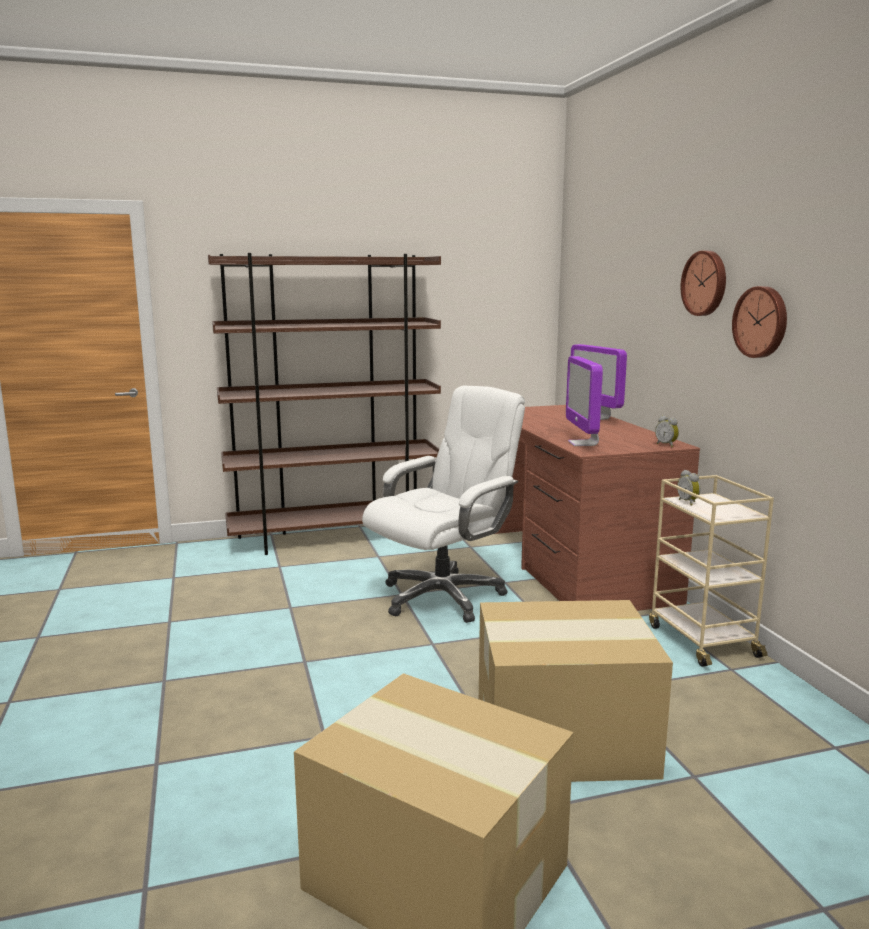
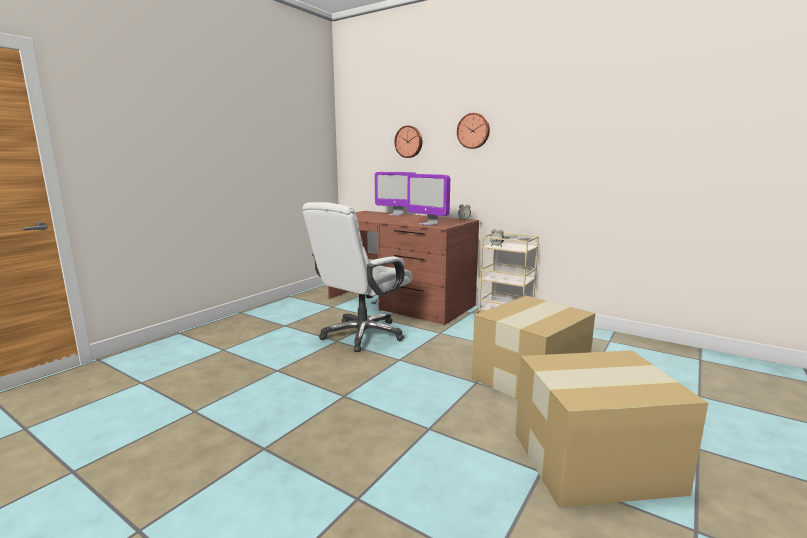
camera: 40 degrees left, 0 degrees up
brown bookcase [208,253,441,555] -> none
white office chair [362,386,525,623] -> white office chair turned 150 degrees counterclockwise [303,202,412,352]
wall clock [732,286,787,358] -> wall clock moved to [394,126,423,158]

